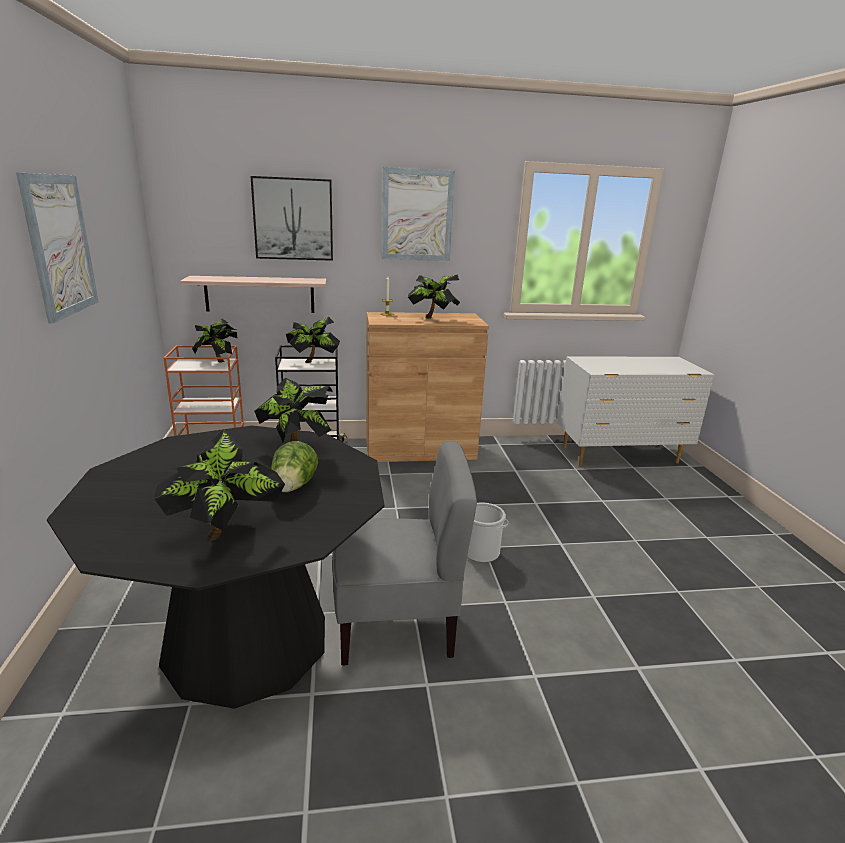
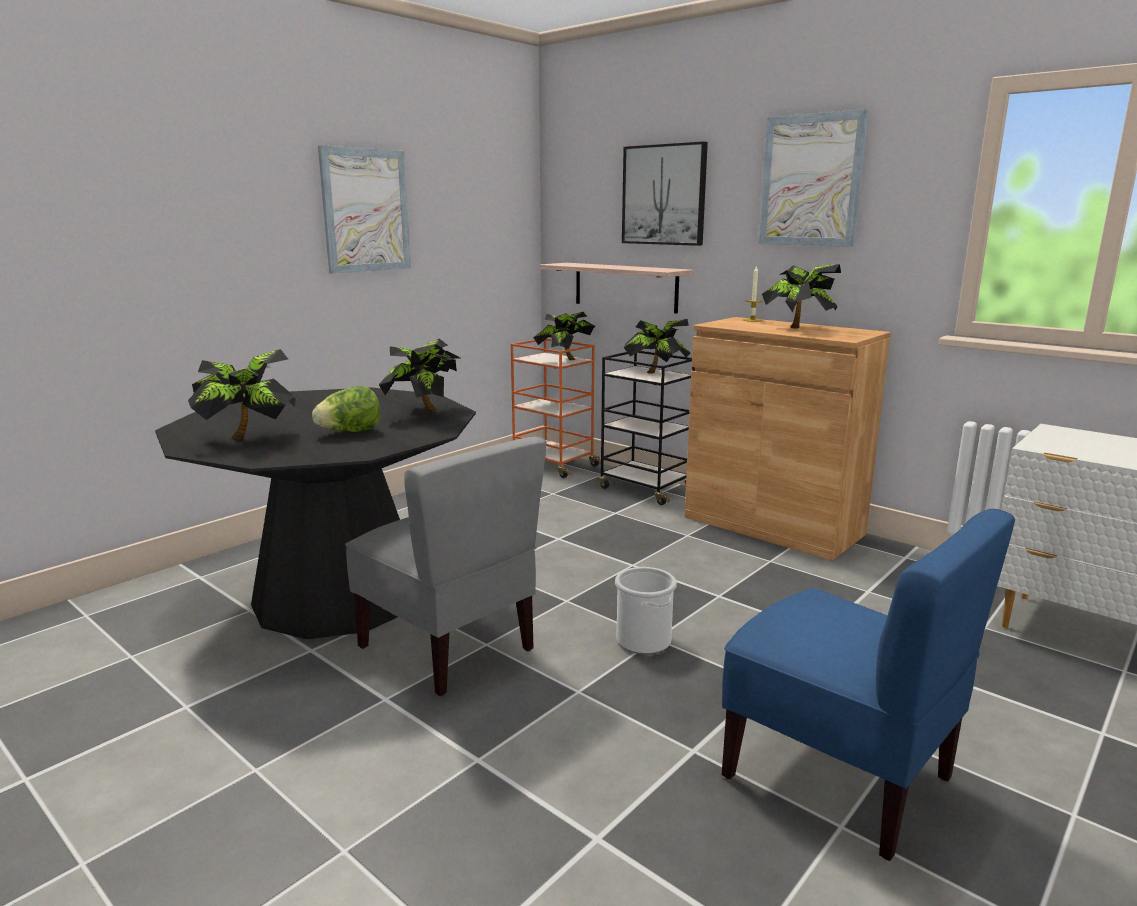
camera: 50 degrees right, 5 degrees down
none -> blue chair [722,509,1015,861]

